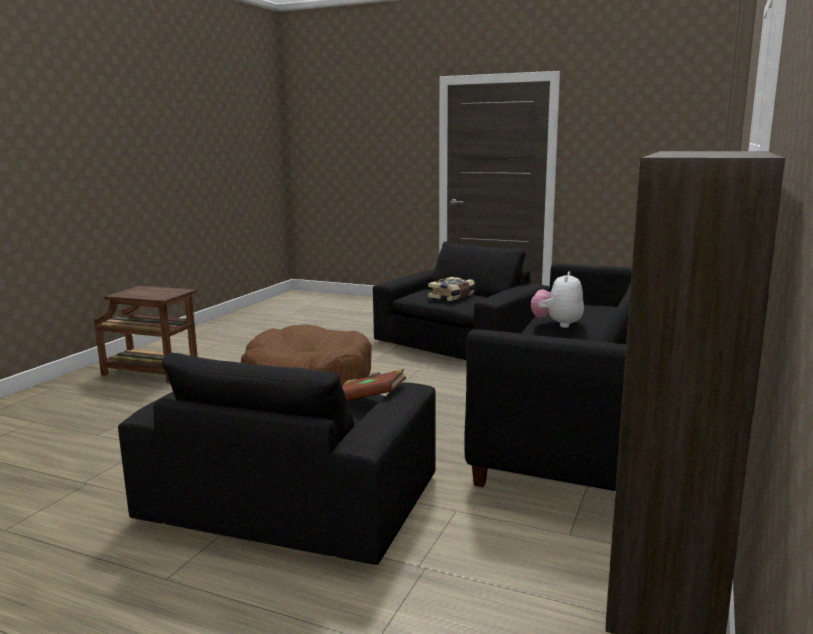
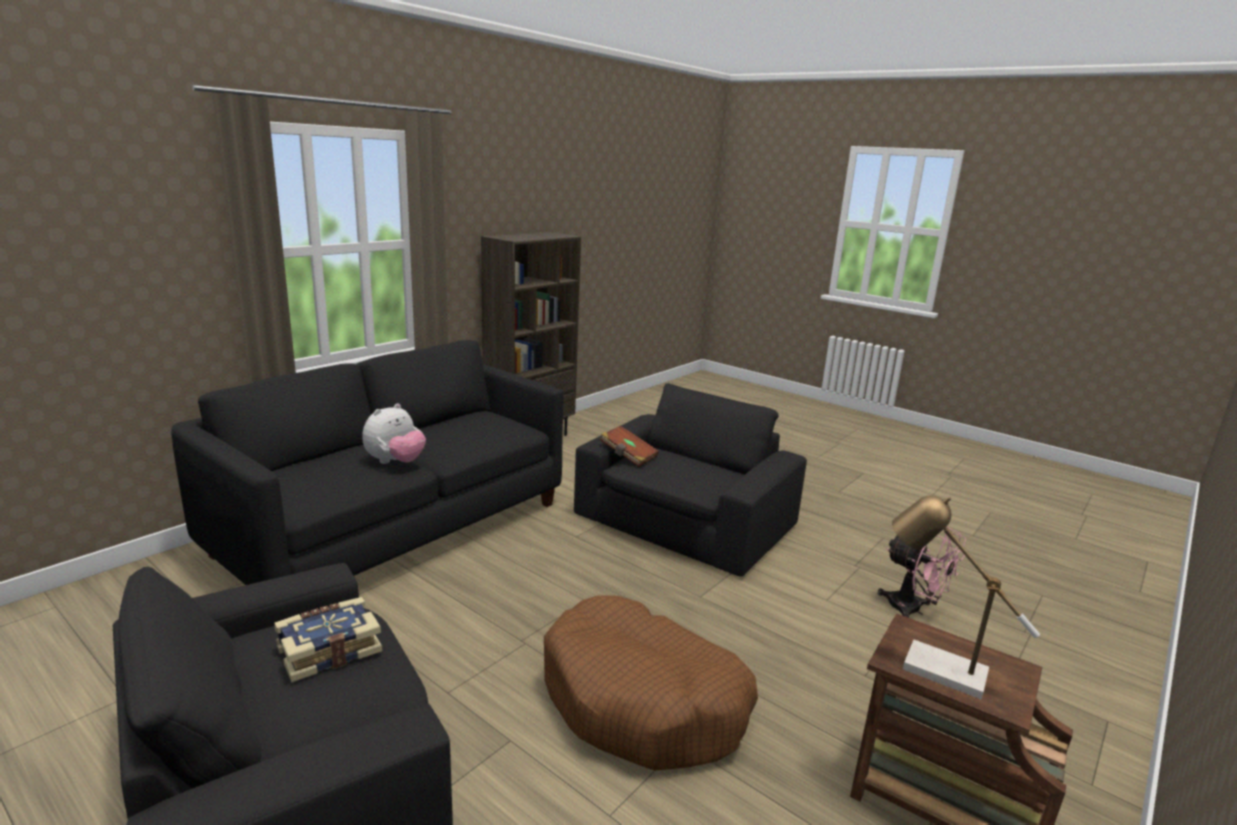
camera: 165 degrees left, 5 degrees up
none -> pink fan [878,526,966,618]
none -> table lamp [892,496,1040,699]

